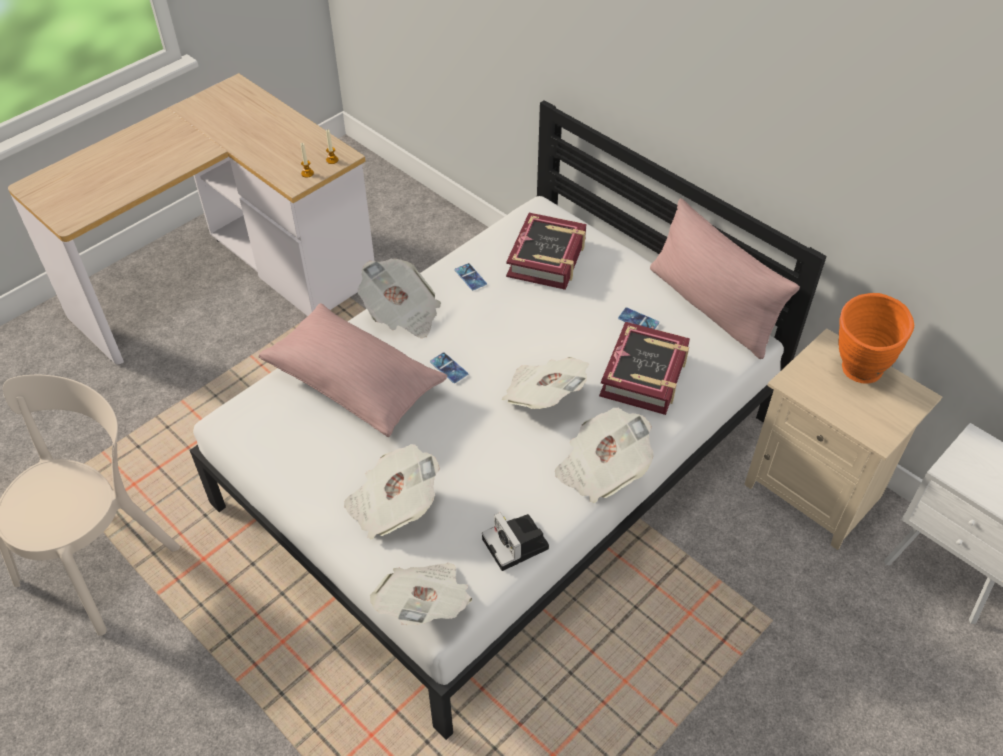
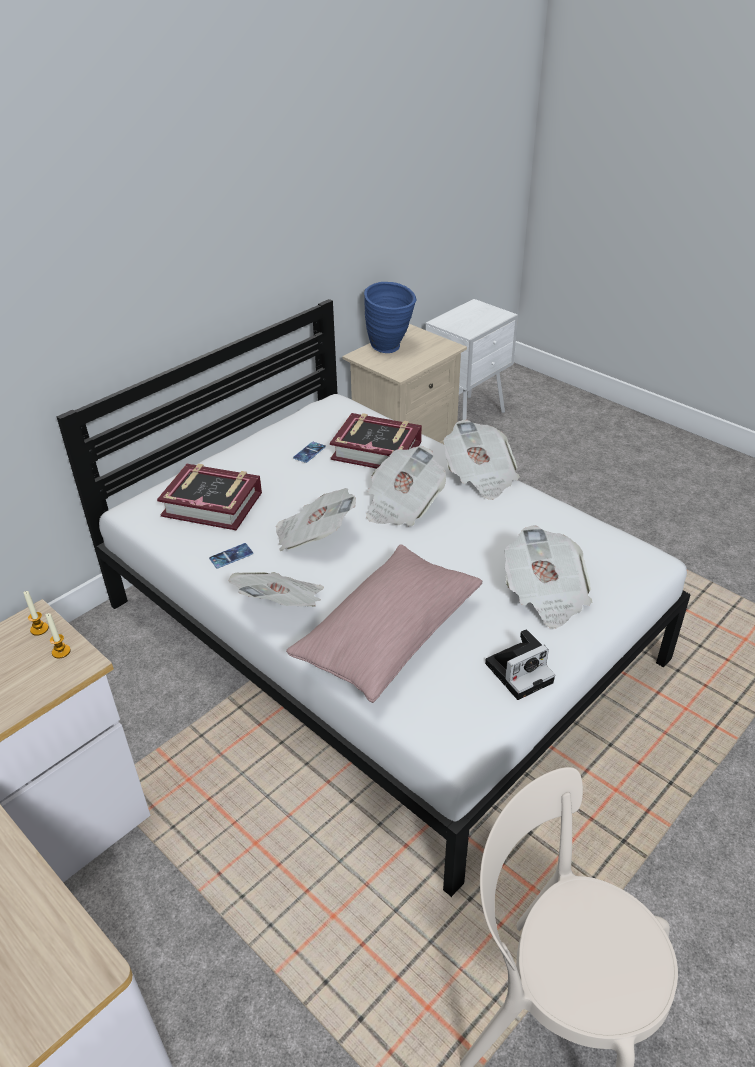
camera: 90 degrees left, 10 degrees down
newspaper [370,563,472,625] -> newspaper moved to [276,488,356,551]
phone [430,352,468,383] -> none
camera [482,512,549,571] -> camera moved to [485,629,555,700]
pink pillow [650,198,800,359] -> none
orange vase [838,293,914,384] -> blue vase [364,282,416,353]

